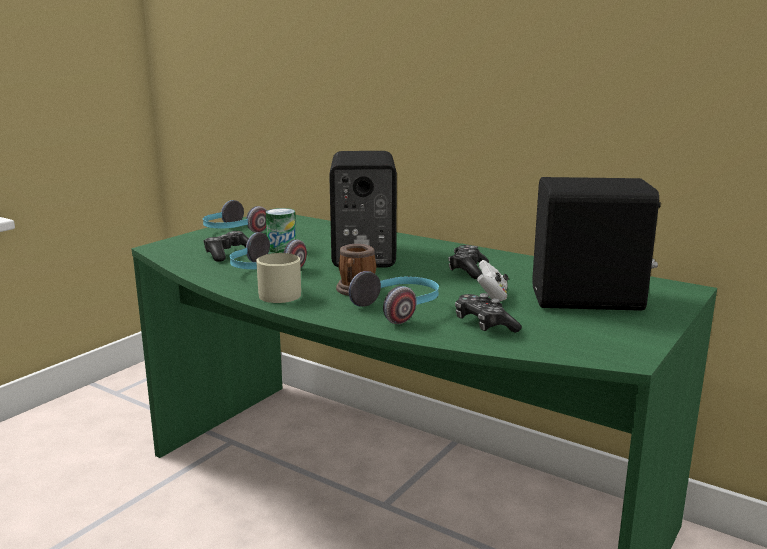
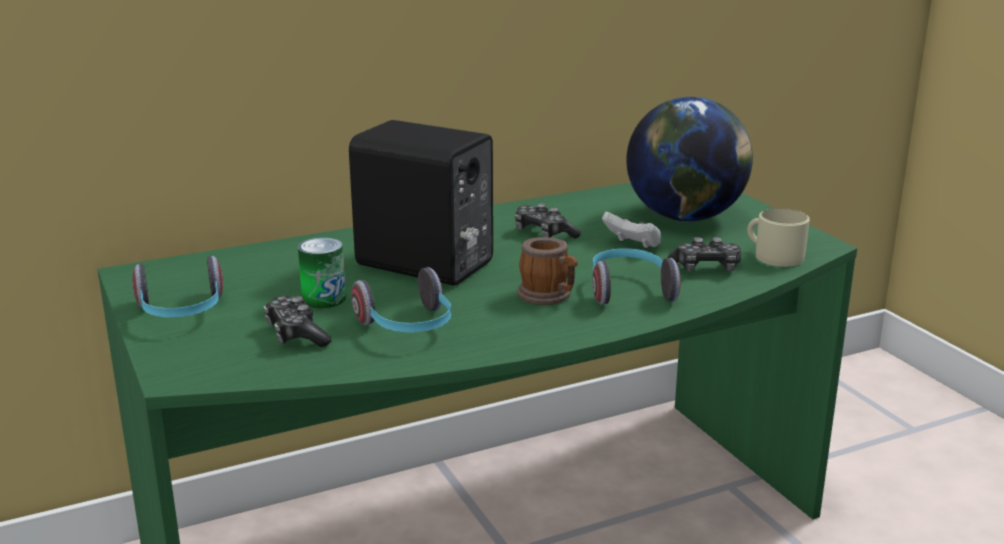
camera: 60 degrees left, 5 degrees up
beige mug [256,253,301,303] -> beige mug moved to [747,208,810,267]
black speaker [533,177,661,311] -> globe [626,97,753,221]

